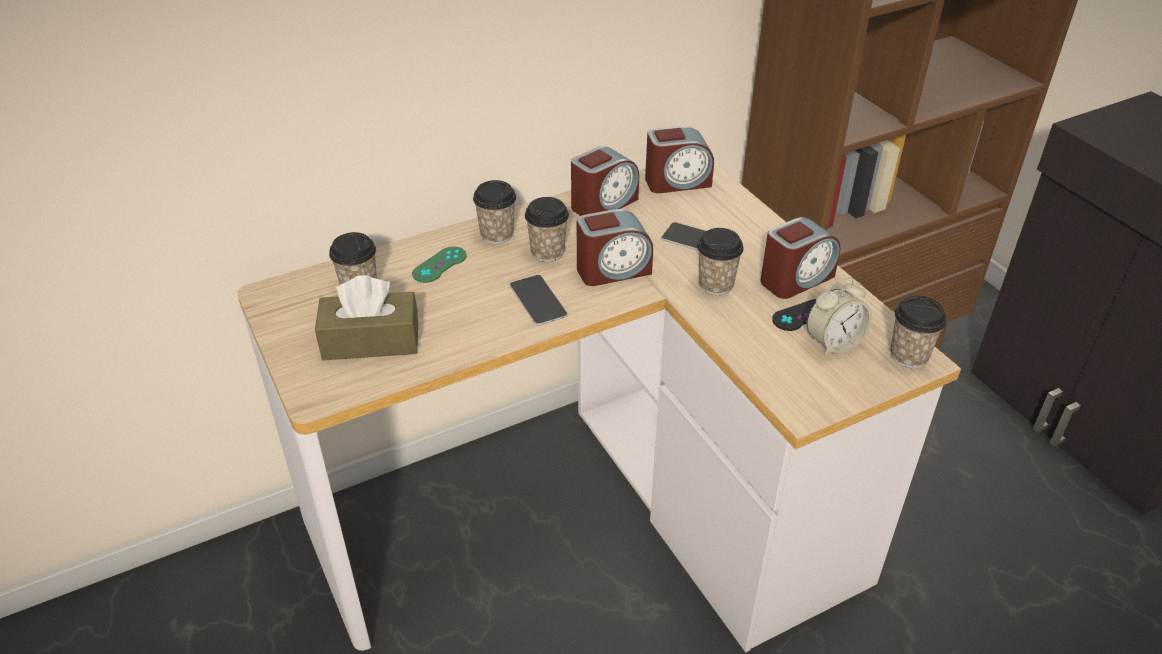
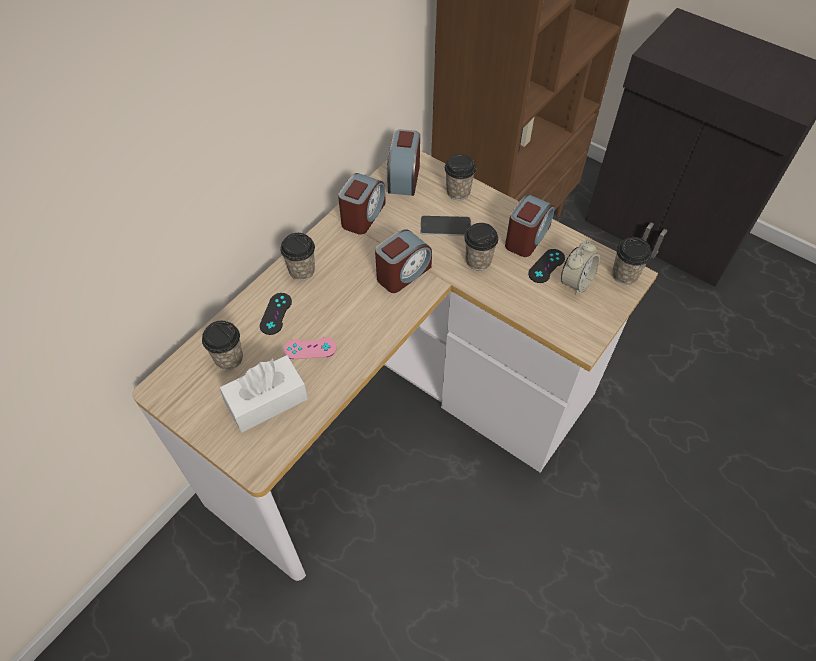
camera: 25 degrees left, 15 degrees up
brown tissue box [315,275,418,360] -> white tissue box [220,355,308,432]
green game controller [412,246,467,283] -> black game controller [260,293,292,335]
phone [509,275,568,325] -> none
cup [525,197,569,262] -> cup moved to [445,154,476,200]
alarm clock [645,126,714,193] -> alarm clock turned 135 degrees clockwise [387,129,420,196]
none -> pink game controller [283,337,337,359]

